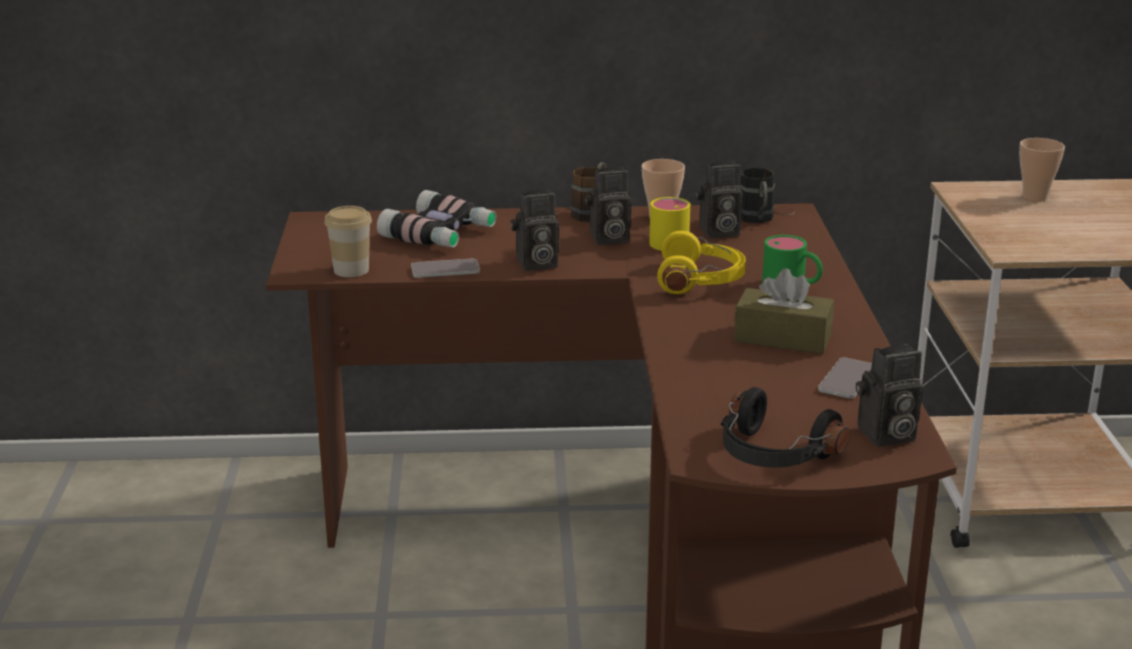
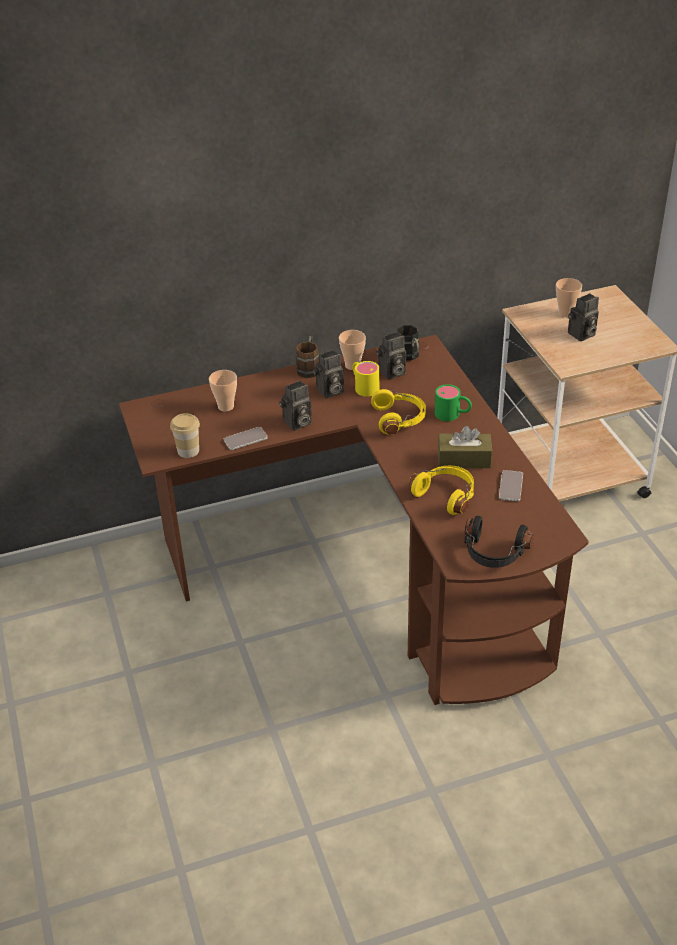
camera: 15 degrees left, 15 degrees up
binoculars [377,190,496,248] -> cup [209,370,237,412]
camera [856,344,923,447] -> camera moved to [568,293,599,341]
none -> yellow headphones [409,466,474,515]

